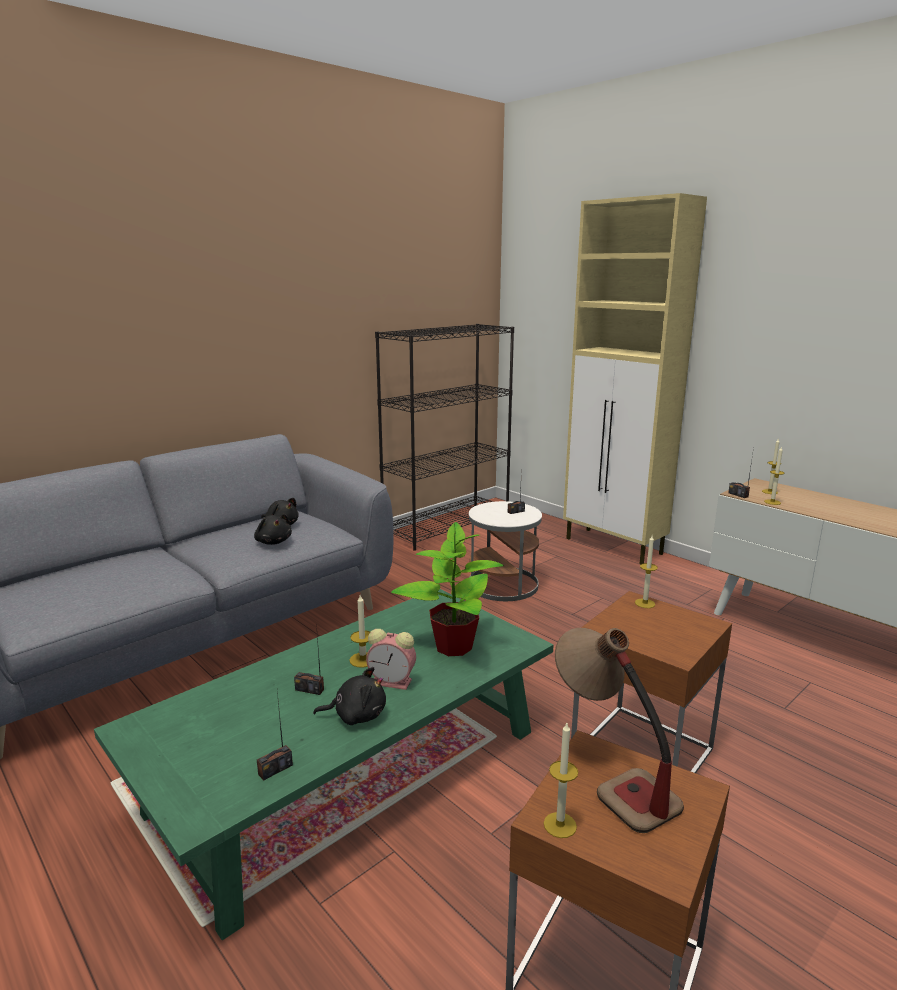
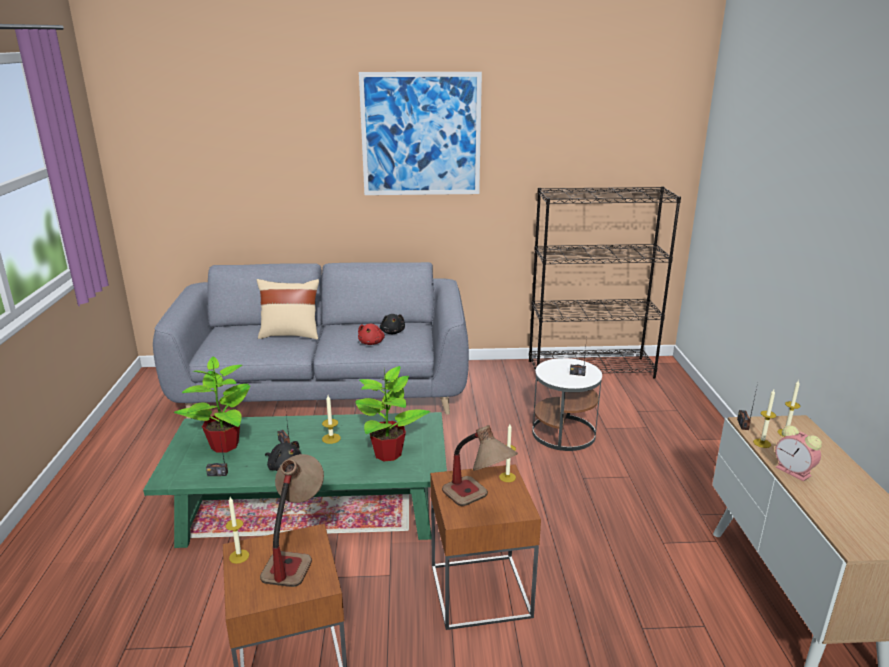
camera: 40 degrees right, 5 degrees up
black plush toy [254,514,292,545] -> red plush toy [358,324,385,345]
alarm clock [366,629,416,690] -> alarm clock moved to [775,425,822,481]
beige cabinet [563,193,707,565] -> none
none -> potted plant [174,356,250,453]
none -> beige pillow [257,279,319,340]
none -> picture [359,72,482,195]
none -> table lamp [442,425,518,506]

